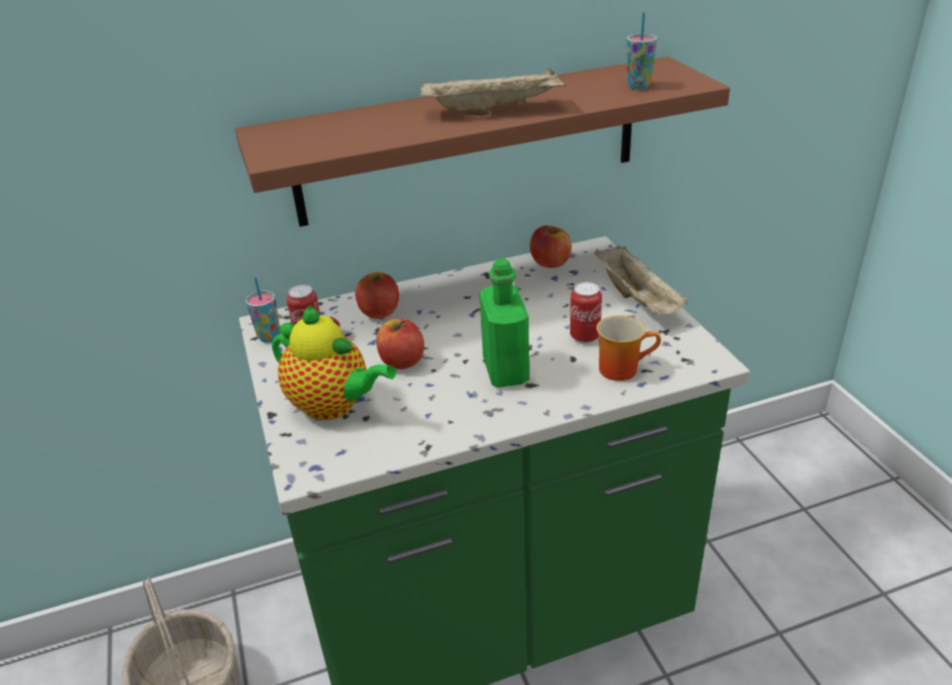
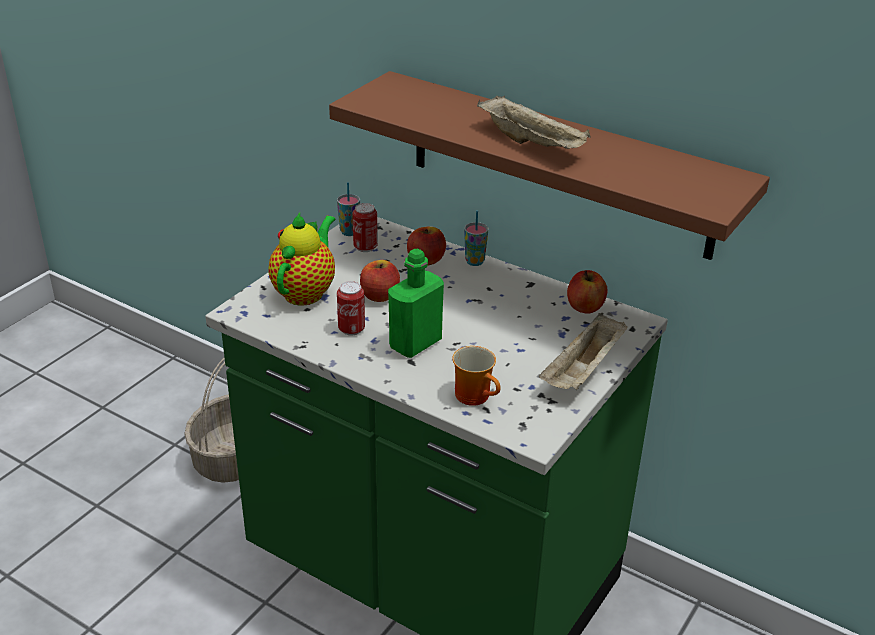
camera: 50 degrees right, 0 degrees up
teapot [272,306,397,420] -> teapot turned 150 degrees counterclockwise [269,213,336,306]
can [570,282,602,344] -> can moved to [337,281,365,335]
cup [627,12,657,90] -> cup moved to [464,211,488,266]

